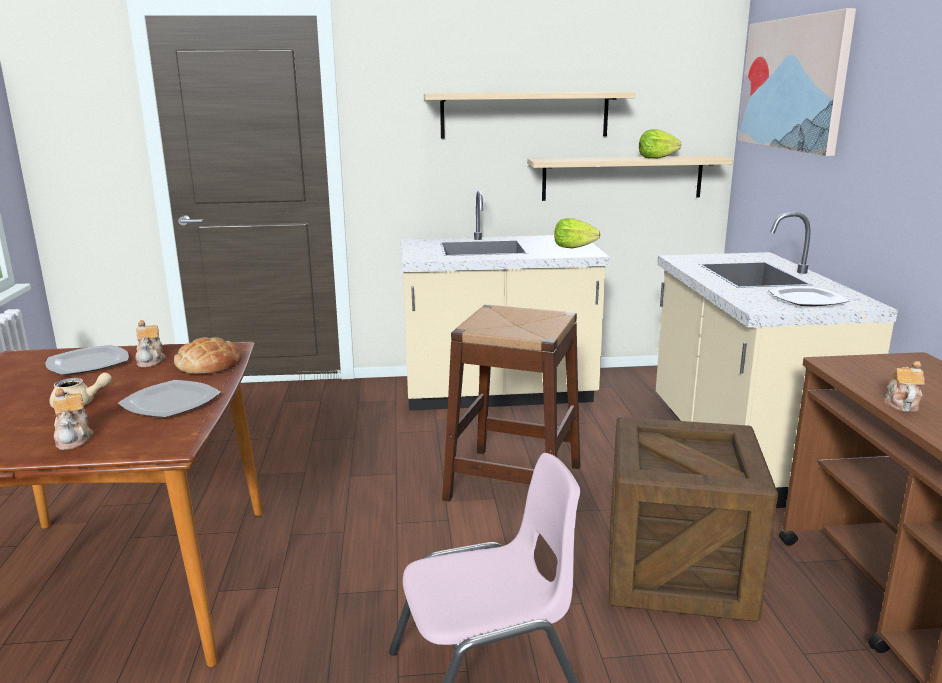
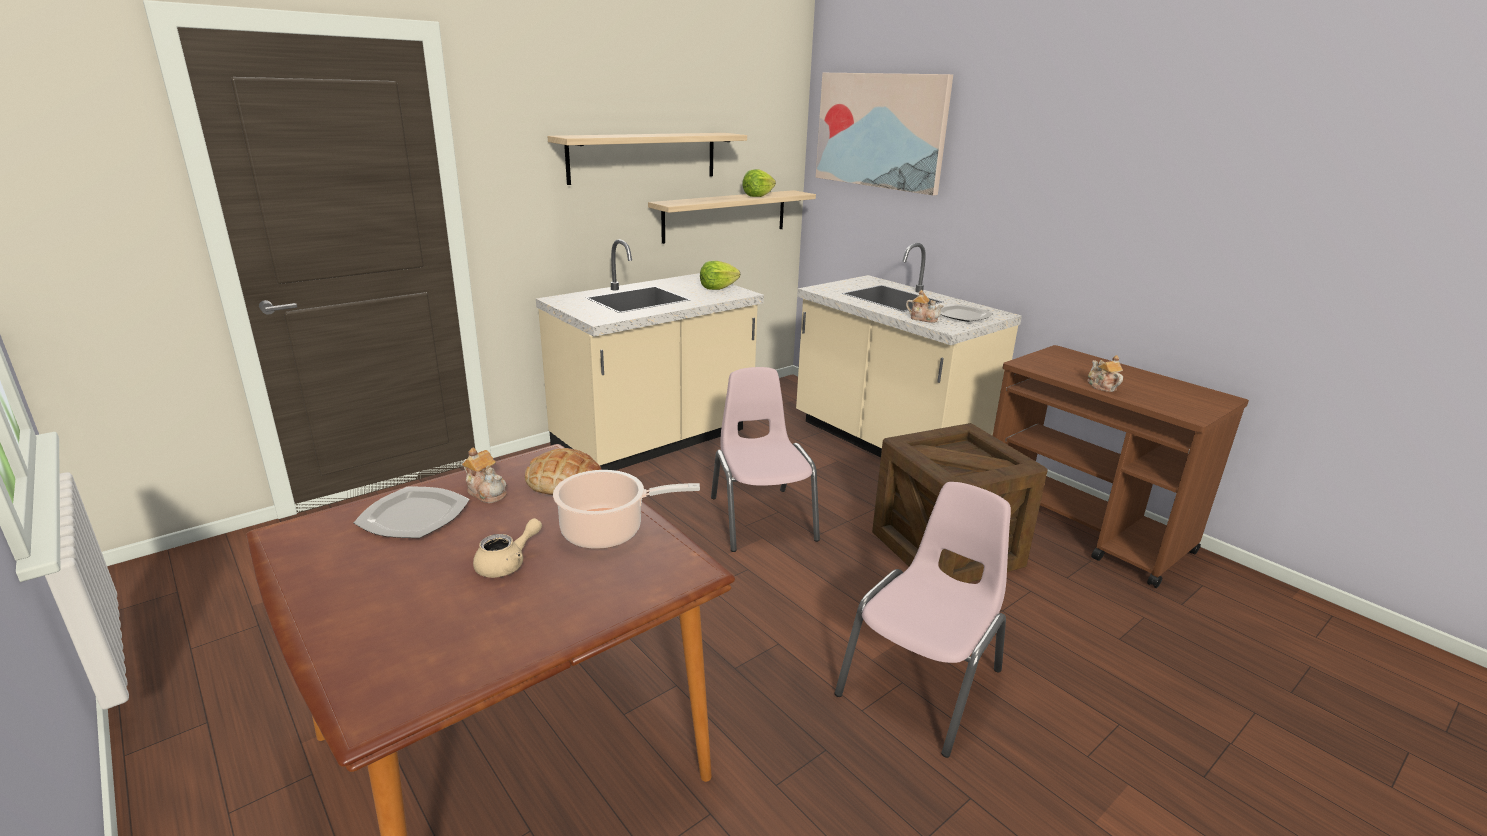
camera: 35 degrees left, 5 degrees up
teapot [53,388,93,450] -> teapot moved to [906,290,943,323]
plate [118,380,221,418] -> cooking pot [553,470,700,549]
brown stool [442,305,581,501] -> pink chair [711,367,820,552]

